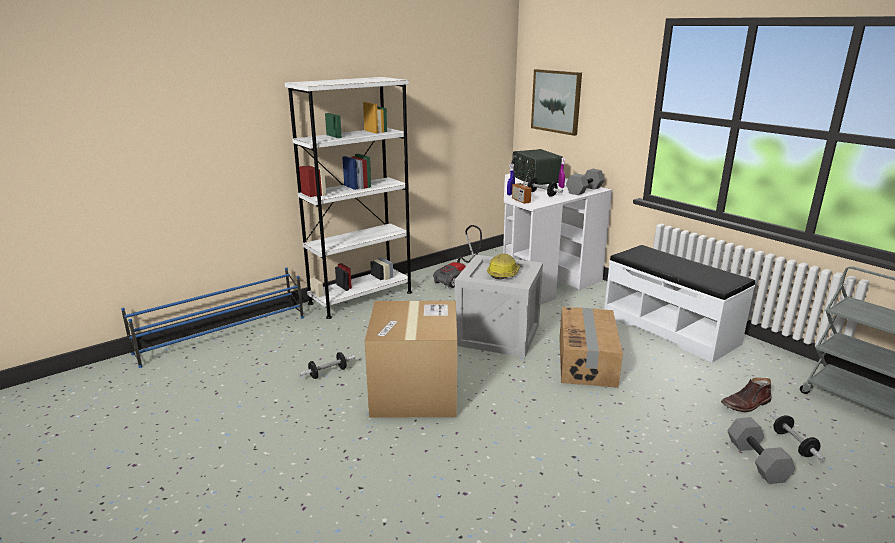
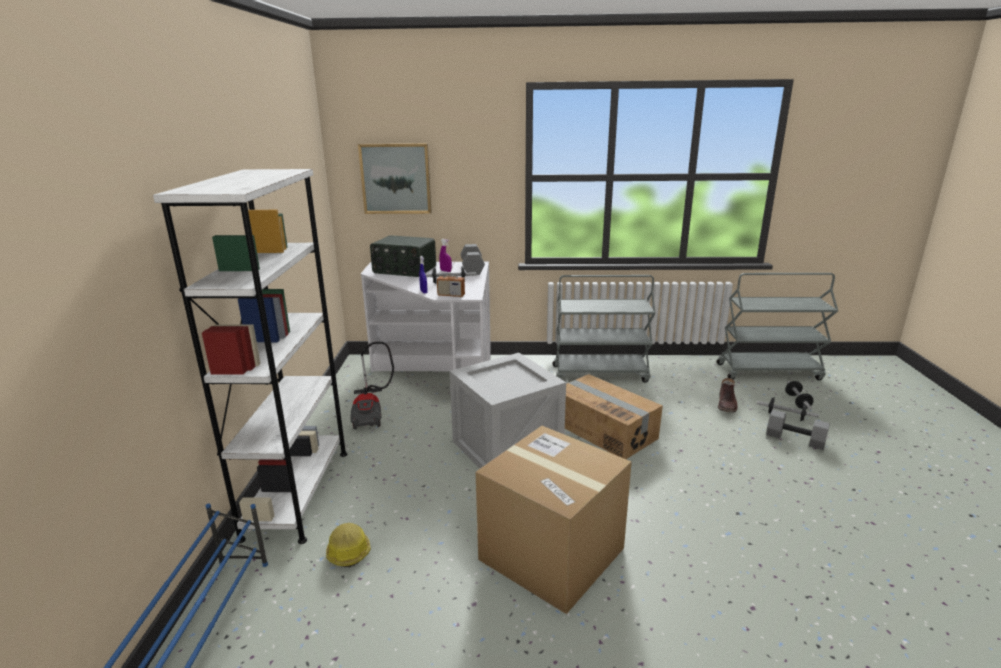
camera: 50 degrees left, 0 degrees up
dumbbell [299,352,355,379] -> dumbbell moved to [785,381,813,410]
hard hat [487,253,520,280] -> hard hat moved to [326,523,371,567]
white bench [604,245,755,363] -> grey cart [553,275,656,383]

